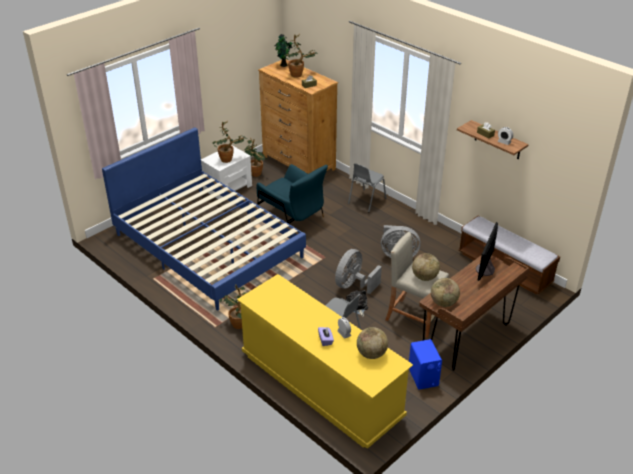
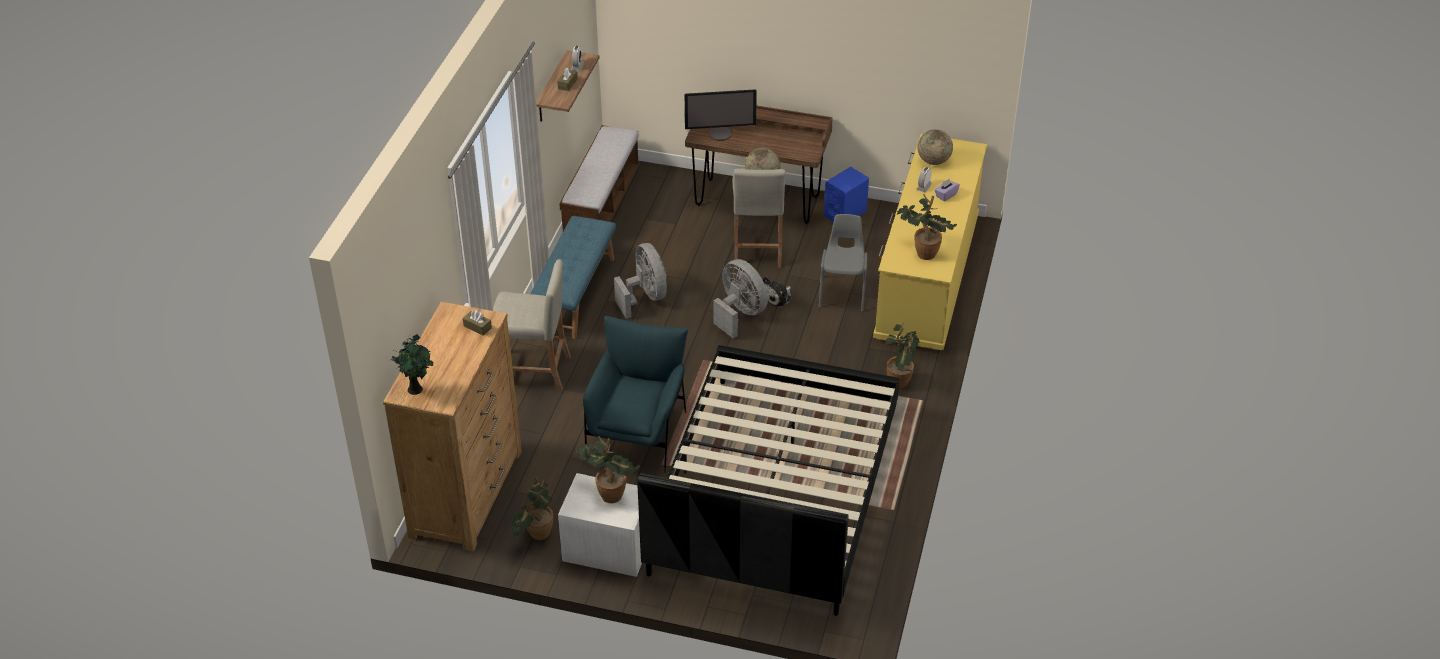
camera: 120 degrees left, 5 degrees up
blue bed [102,127,306,310] -> black bed [637,345,900,616]
potted plant [284,34,318,78] -> potted plant moved to [897,194,957,260]
grey fan [335,249,382,294] -> grey fan turned 135 degrees counterclockwise [714,259,768,338]
grey chair [348,163,386,212] -> beige stool [493,259,571,391]
globe [431,278,460,307] -> none
none -> blue bench [531,216,616,339]

